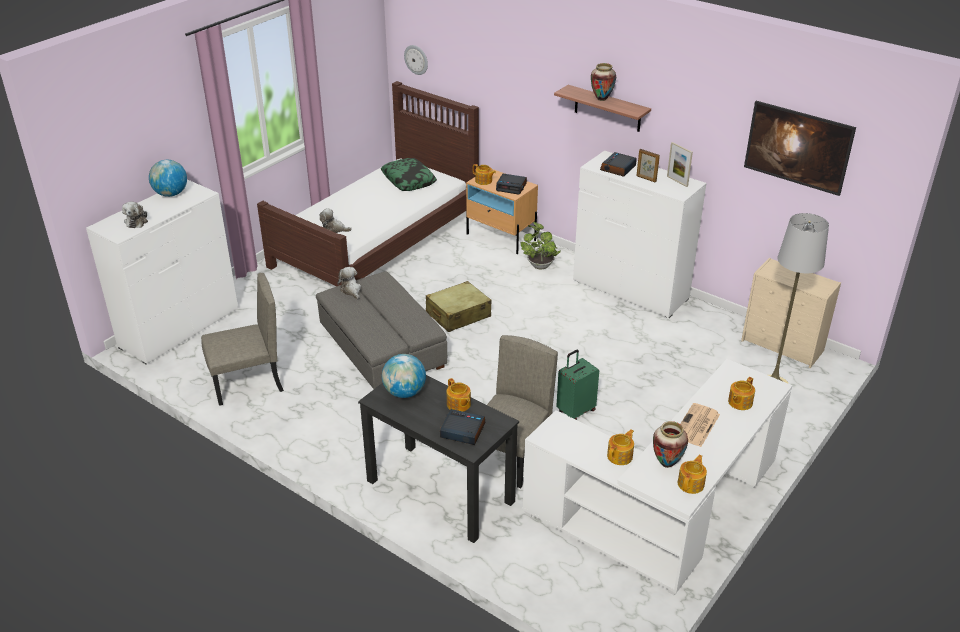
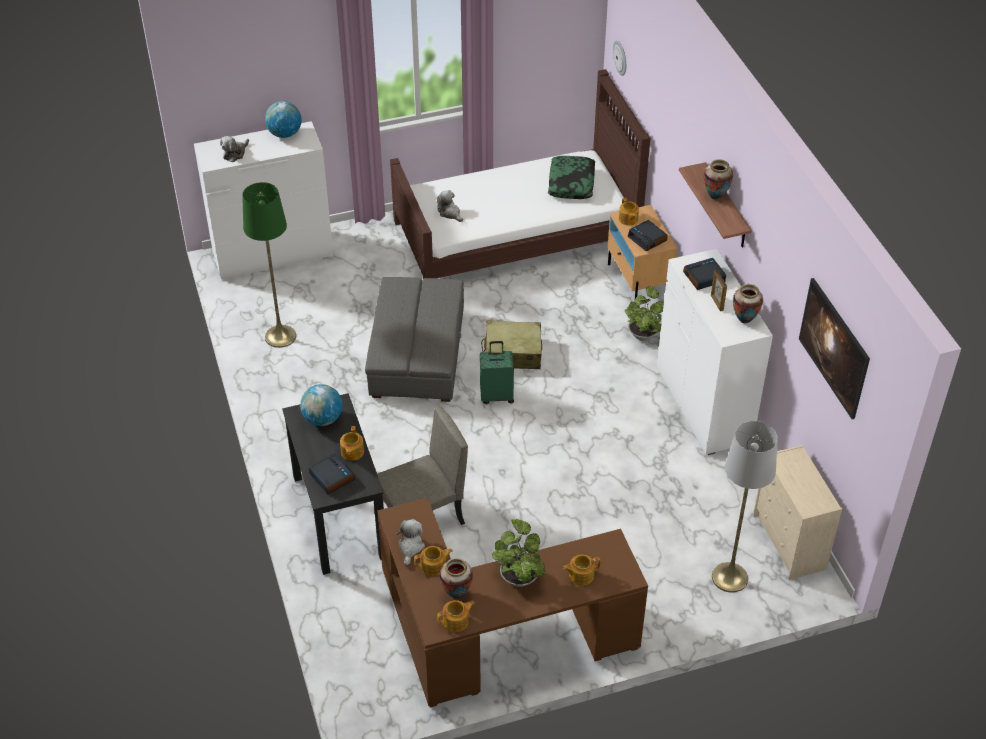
camera: 35 degrees right, 10 degrees up
beige chair [201,273,284,406] -> green floor lamp [242,182,296,348]
plush toy [337,267,361,299] -> plush toy moved to [396,519,425,566]
white desk [523,359,793,595] -> brown desk [377,498,648,708]
green suitcase [556,350,599,420] -> green suitcase moved to [480,341,514,404]
picture frame [667,142,693,187] -> vase [733,284,763,323]
newspaper [680,403,720,447] -> potted plant [492,519,545,587]

